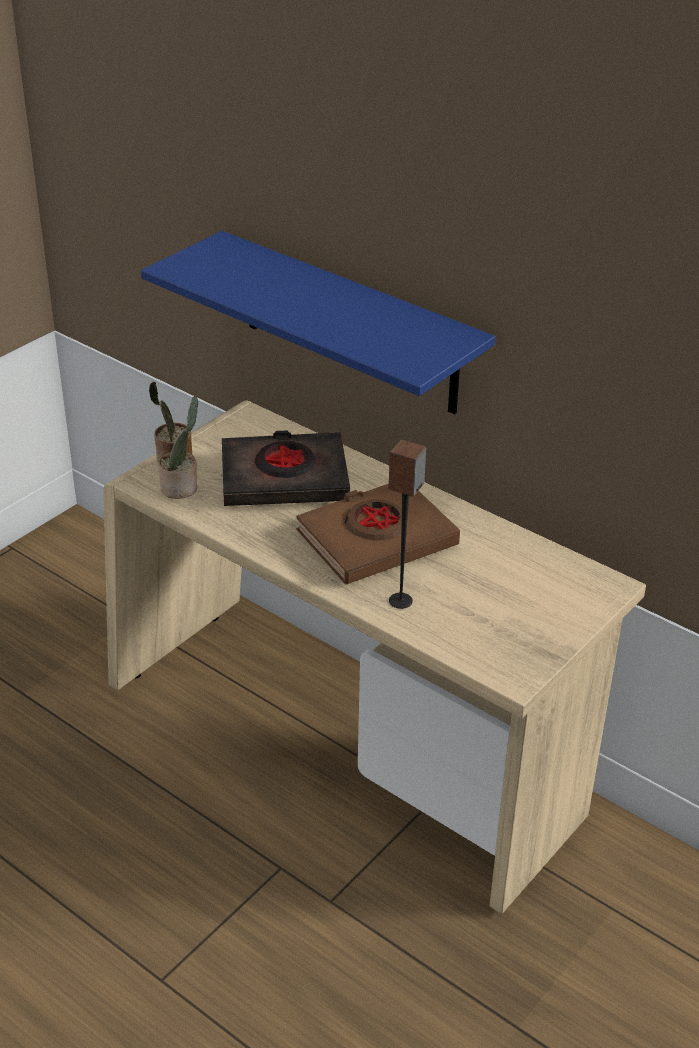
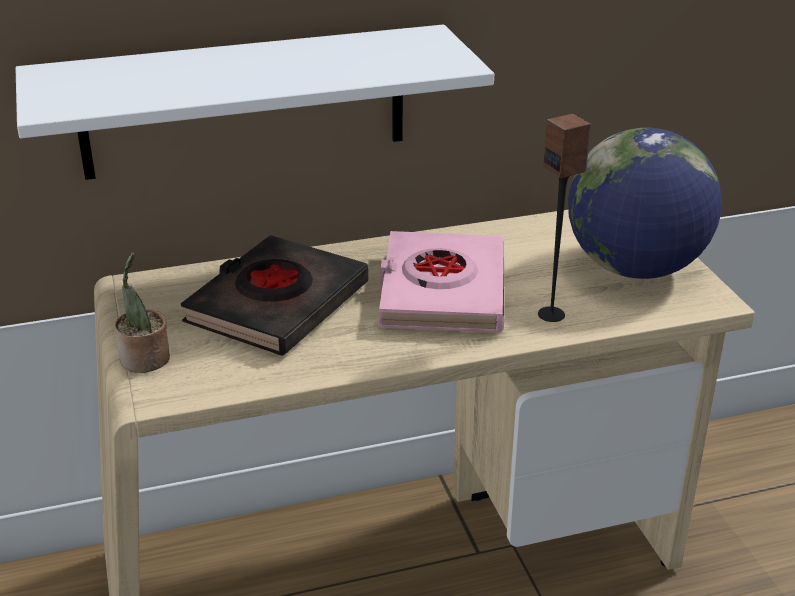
camera: 55 degrees left, 5 degrees down
blue shelf [141,231,496,414] -> white shelf [15,25,494,180]
potted plant [158,396,198,499] -> none
brown book [296,484,460,584] -> pink book [378,231,505,333]
none -> globe [568,128,722,279]

